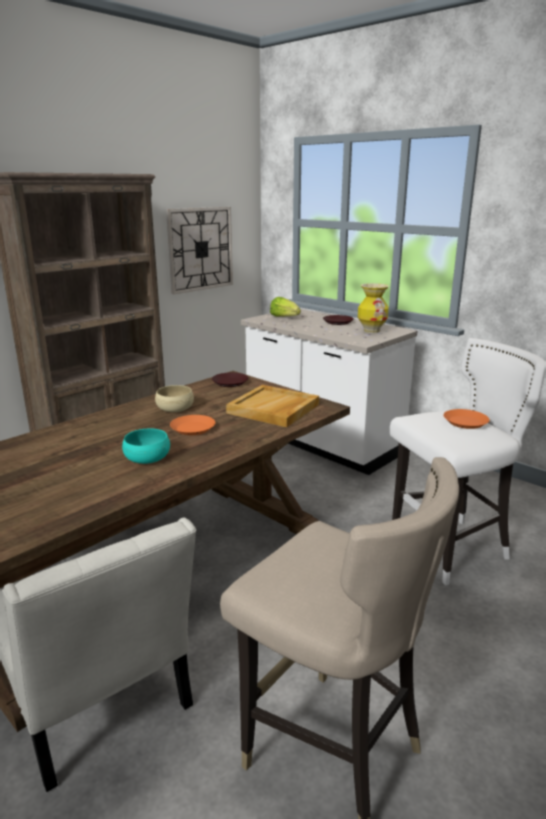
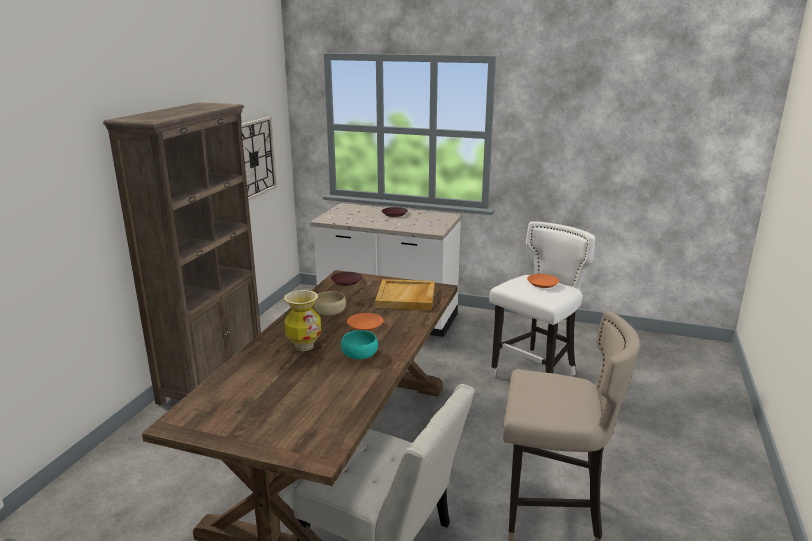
camera: 25 degrees left, 0 degrees up
lettuce [270,297,301,317] -> none
vase [358,283,389,333] -> vase moved to [284,290,321,351]

